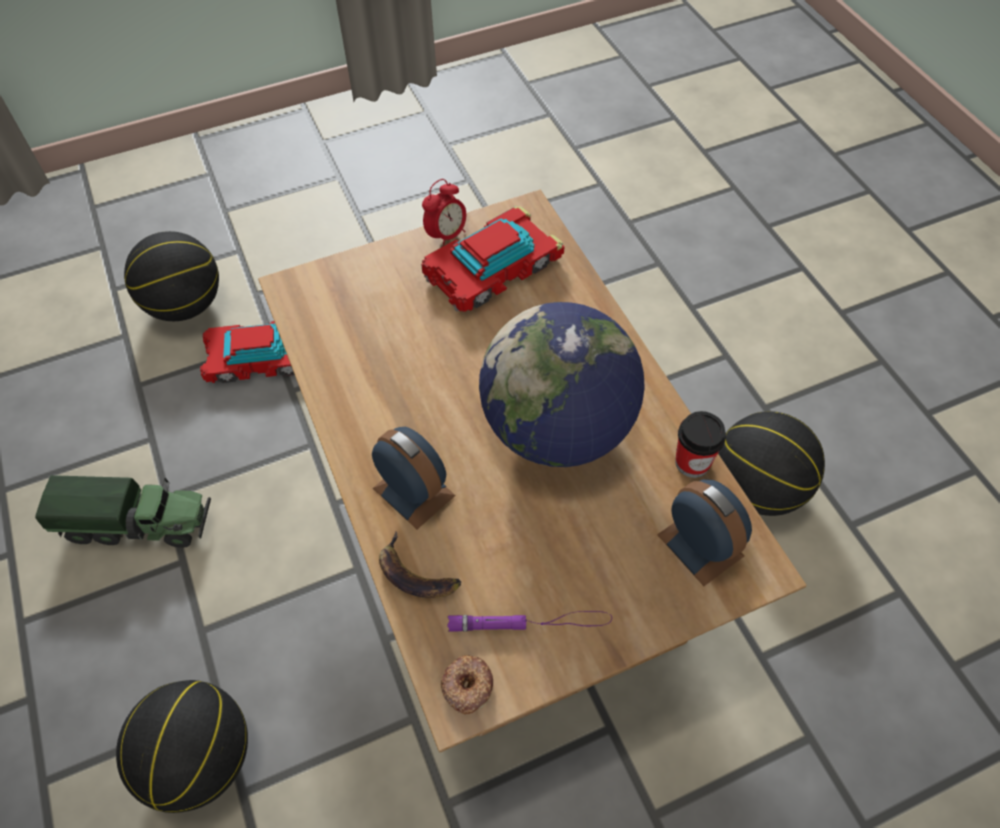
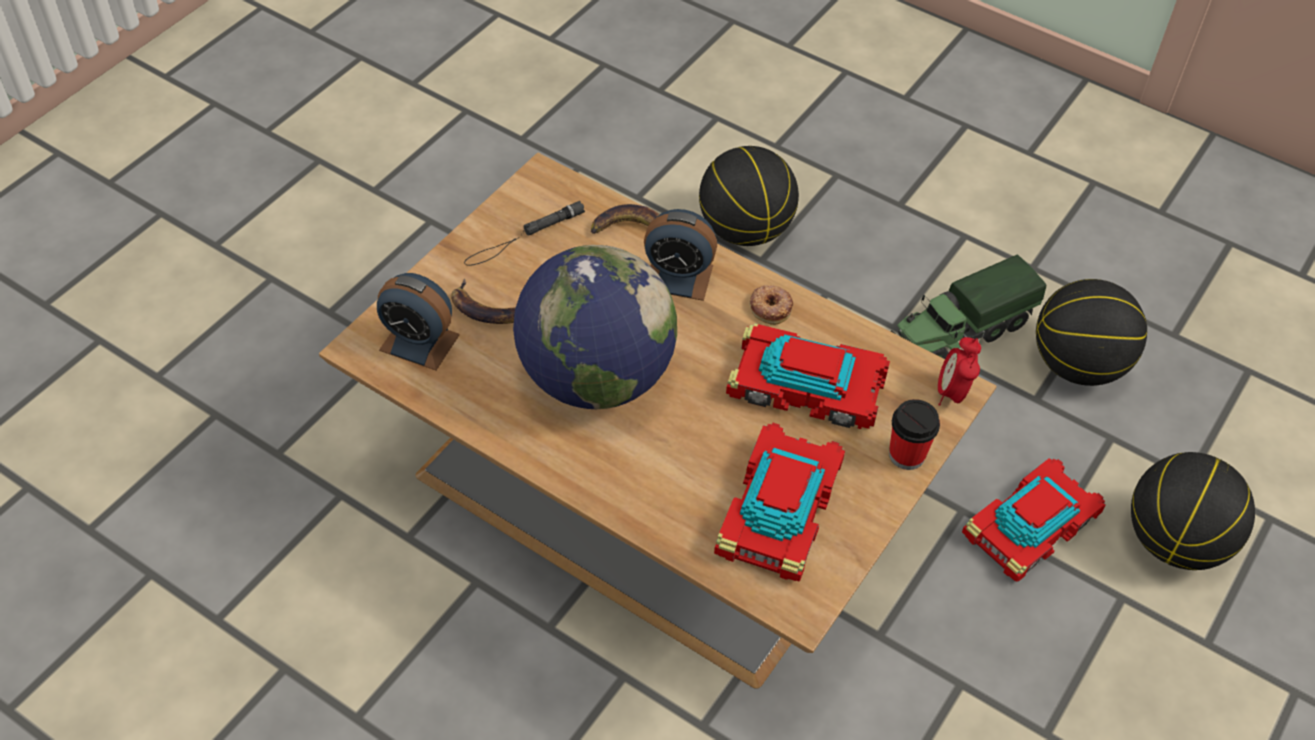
camera: 145 degrees right, 5 degrees down
alarm clock [422,179,466,246] -> alarm clock moved to [938,337,981,406]
donut [441,655,493,714] -> donut moved to [749,285,794,325]
purple flashlight [447,611,612,632] -> black flashlight [464,201,585,266]
cup [675,411,726,478] -> cup moved to [889,399,940,470]
basketball [718,411,825,516] -> basketball moved to [1036,279,1147,386]
none -> banana [451,279,515,324]
none -> toy car [726,324,890,429]

